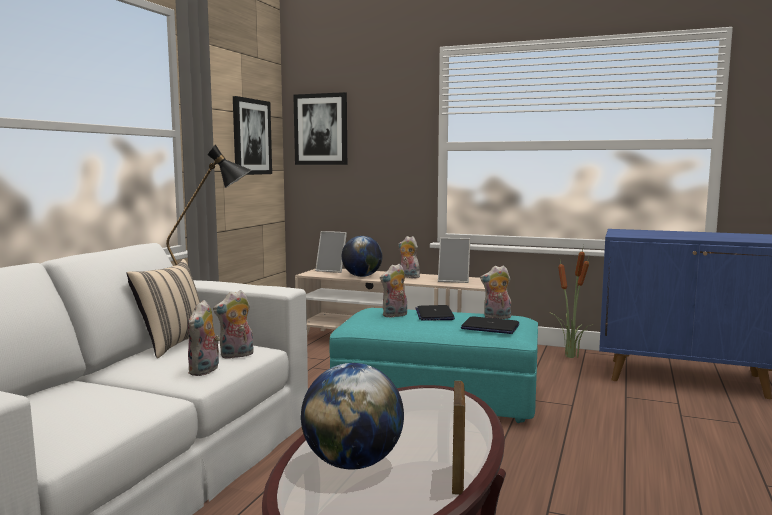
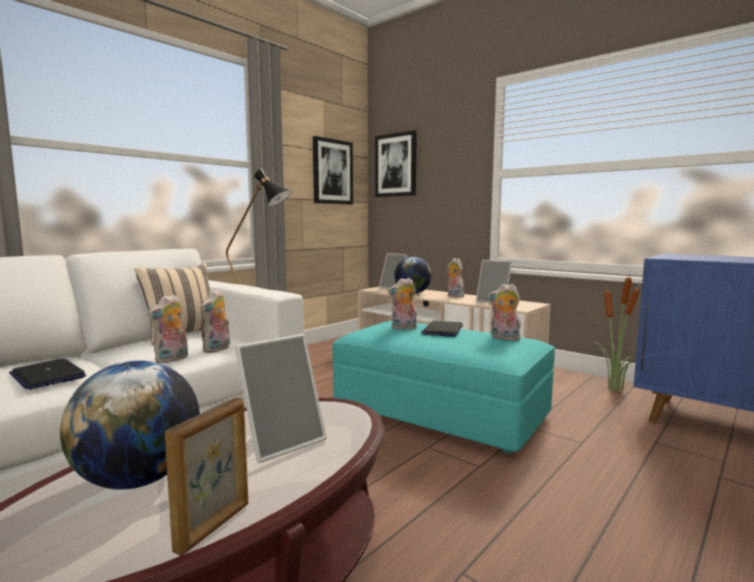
camera: 20 degrees right, 0 degrees up
plush toy [213,290,253,359] -> plush toy turned 60 degrees counterclockwise [200,289,230,353]
laptop [461,316,519,334] -> laptop moved to [9,358,86,390]
none -> picture frame [235,334,327,463]

